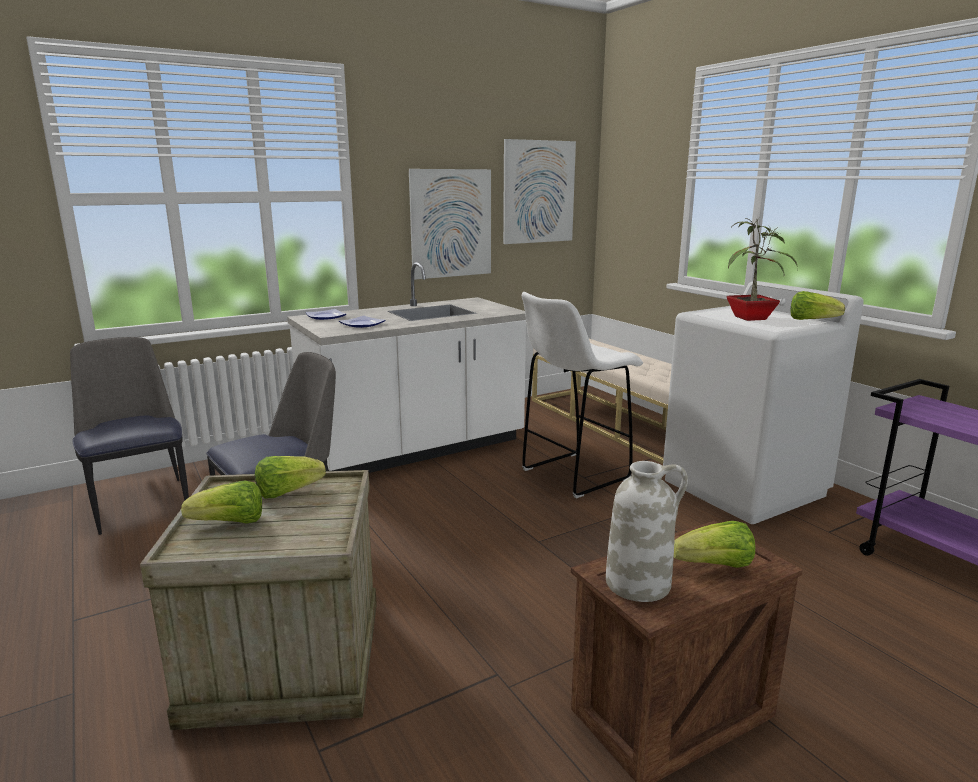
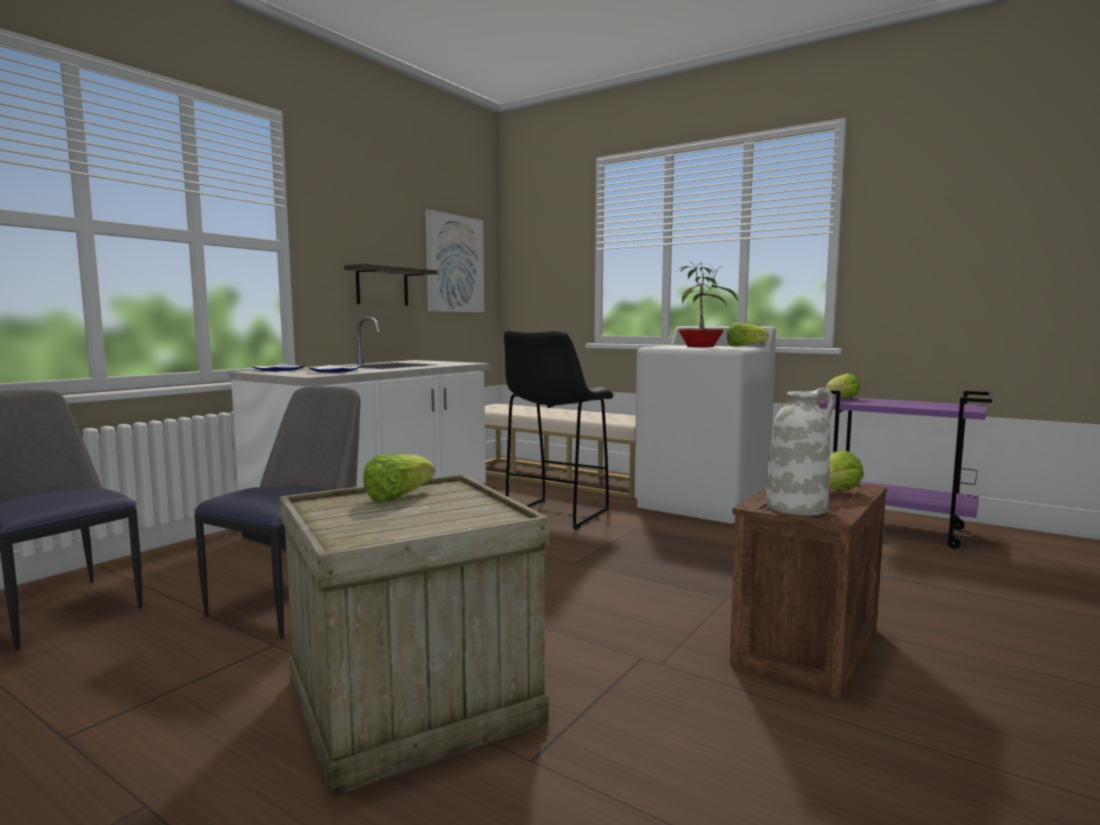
camera: 25 degrees left, 10 degrees down
lettuce [181,481,262,524] -> lettuce moved to [826,373,860,399]
picture [409,169,491,280] -> shelf [344,263,438,306]
white stool [522,292,643,499] -> black stool [504,330,614,529]

